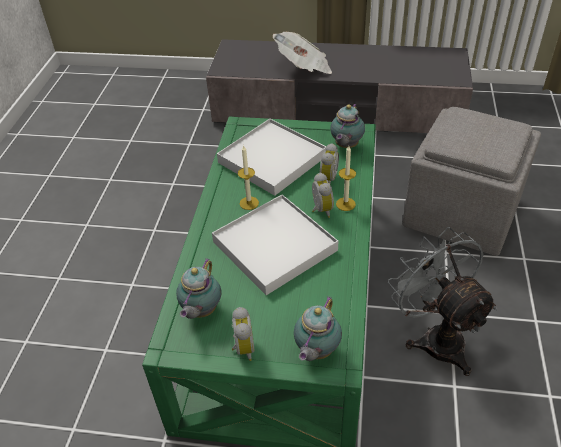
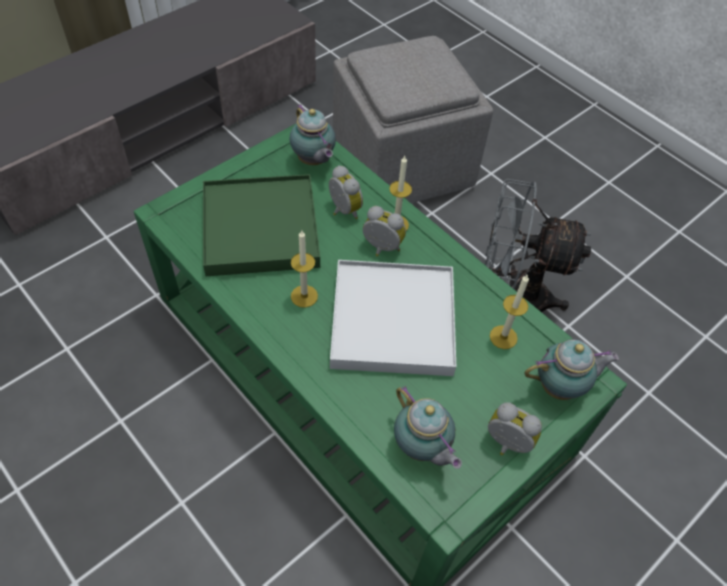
camera: 55 degrees left, 10 degrees up
white tray [217,119,326,196] -> green tray [203,174,320,276]
newspaper [273,32,332,74] -> none
teapot [294,296,342,361] -> teapot turned 75 degrees counterclockwise [525,340,619,400]
none -> candle [490,274,529,349]

